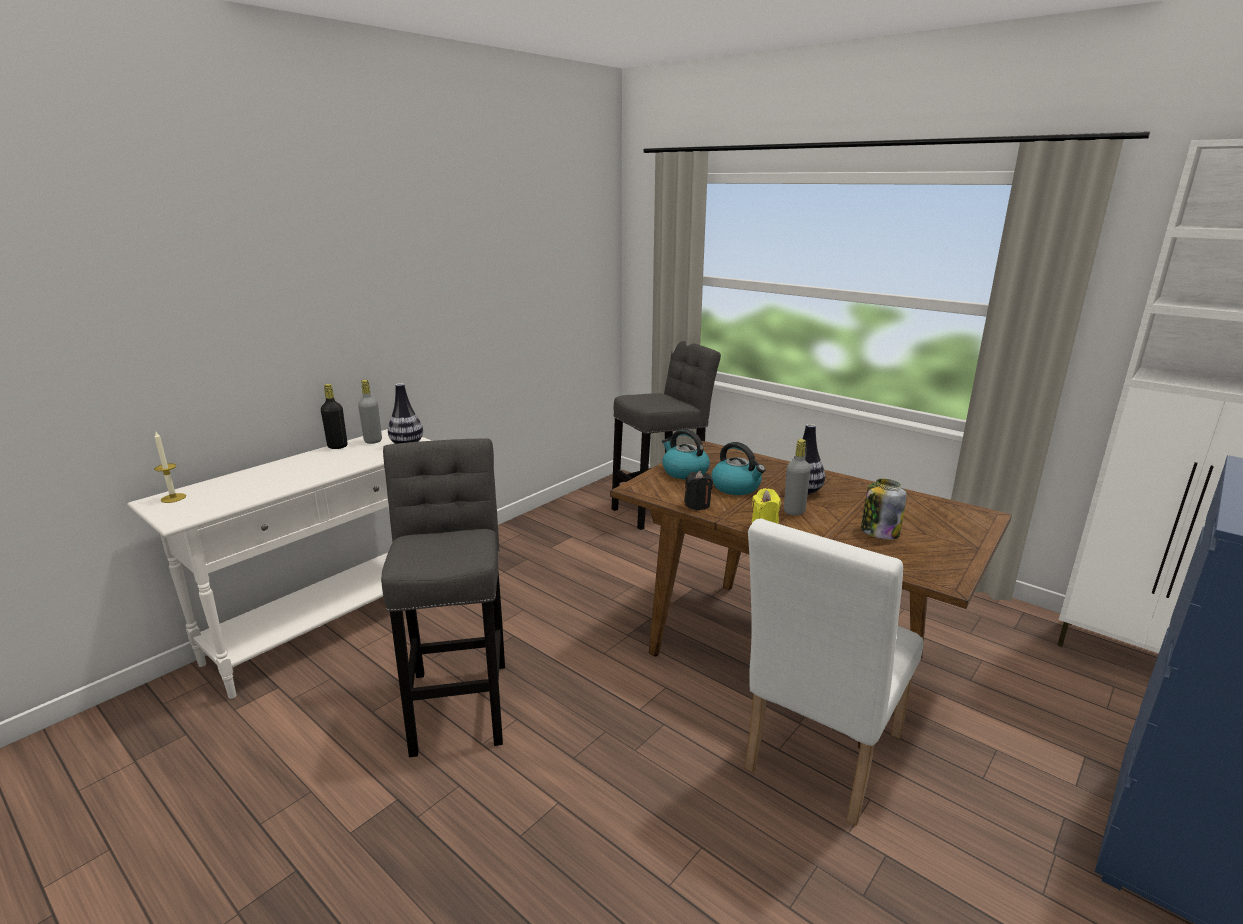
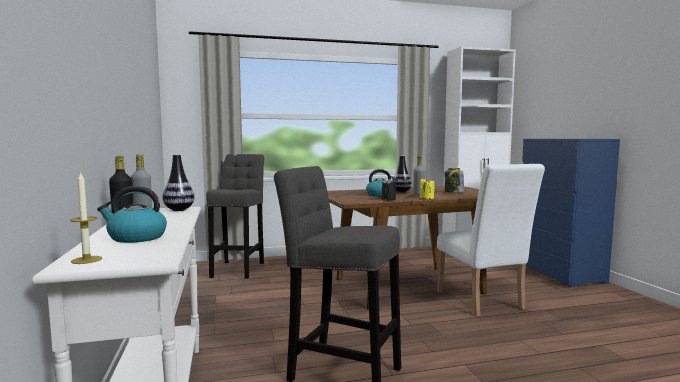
camera: 55 degrees left, 15 degrees down
kettle [662,429,710,479] -> kettle moved to [97,186,167,243]

